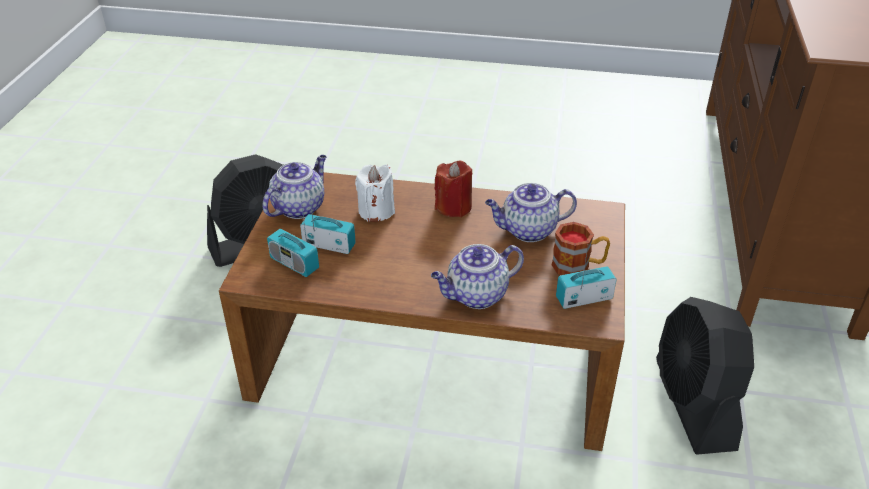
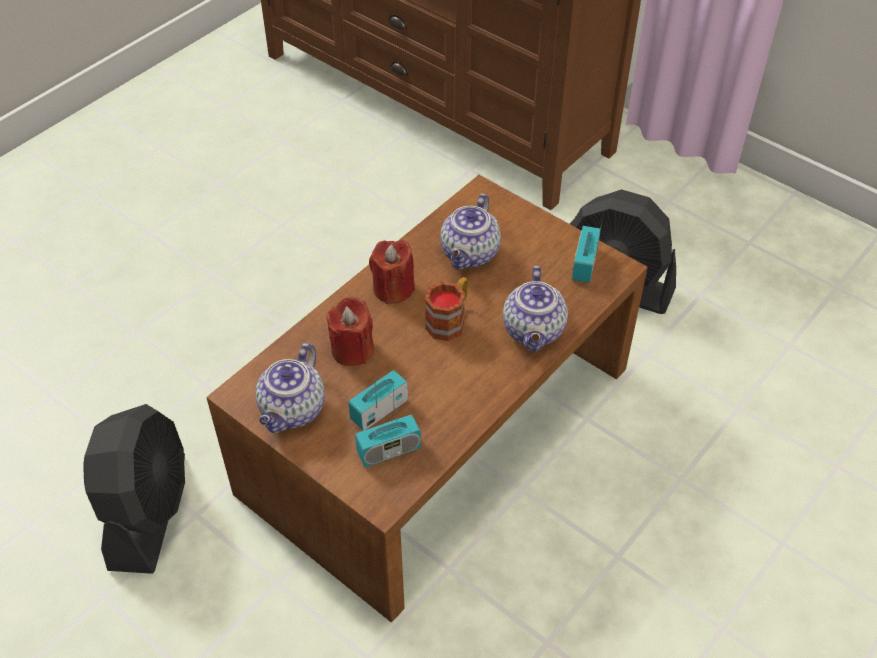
camera: 60 degrees left, 10 degrees up
teapot [263,155,327,219] -> teapot turned 135 degrees counterclockwise [256,343,325,433]
white candle [355,164,395,222] -> red candle [326,297,374,366]
mug [551,222,610,275] -> mug moved to [425,277,468,341]

